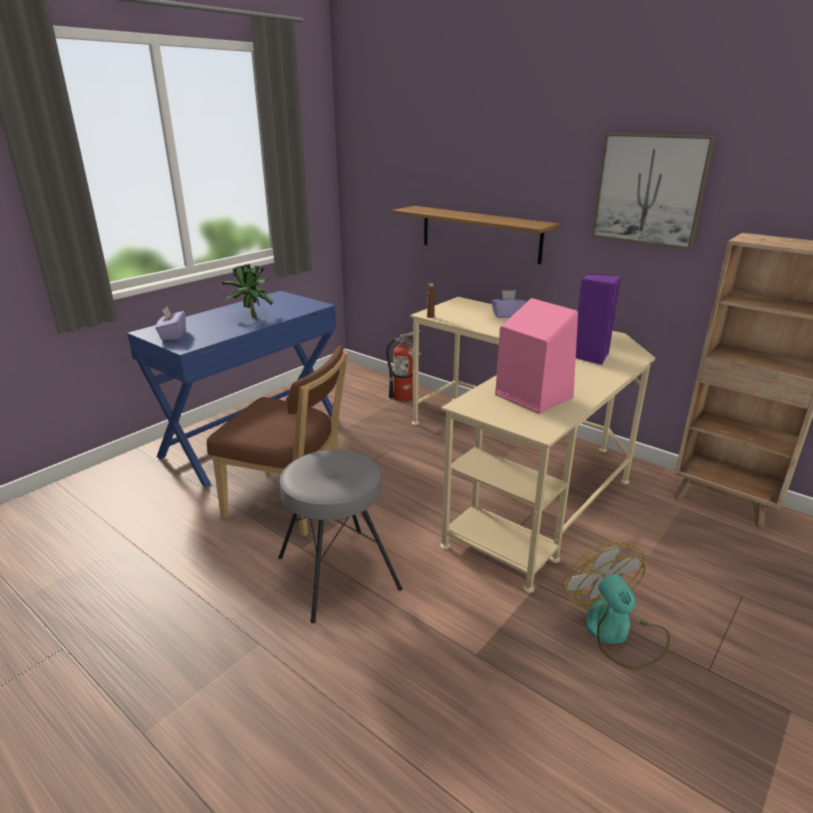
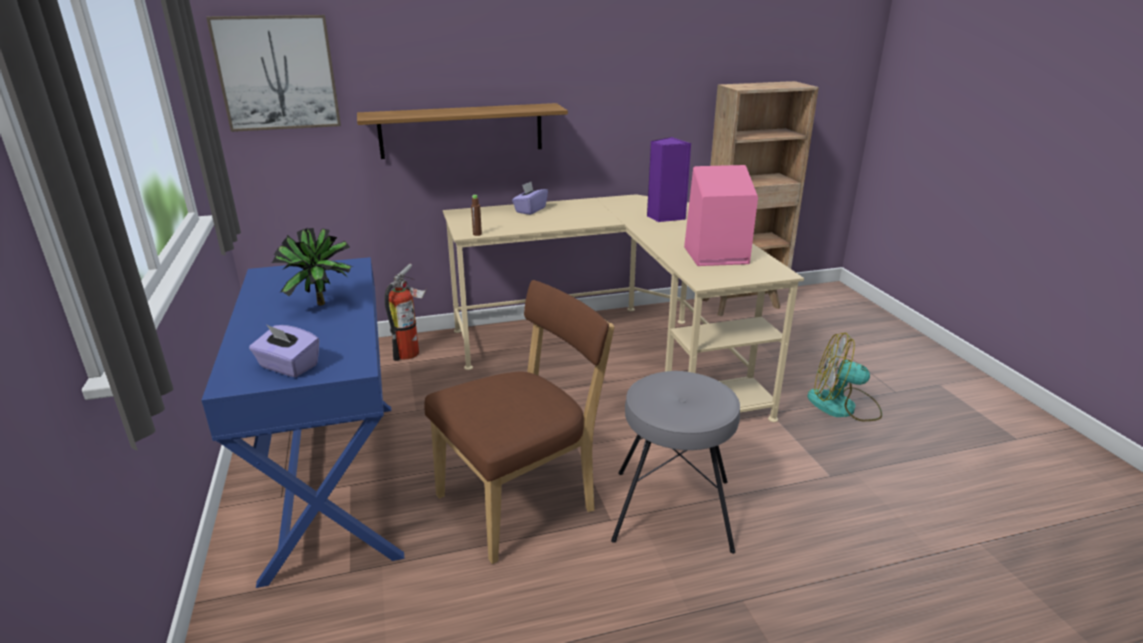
camera: 55 degrees left, 0 degrees up
picture [592,133,715,250] -> picture moved to [206,15,341,132]

